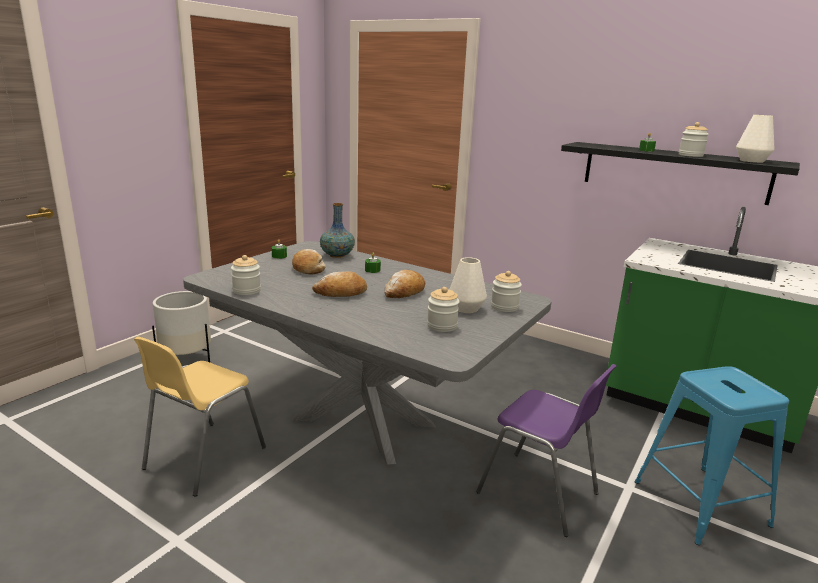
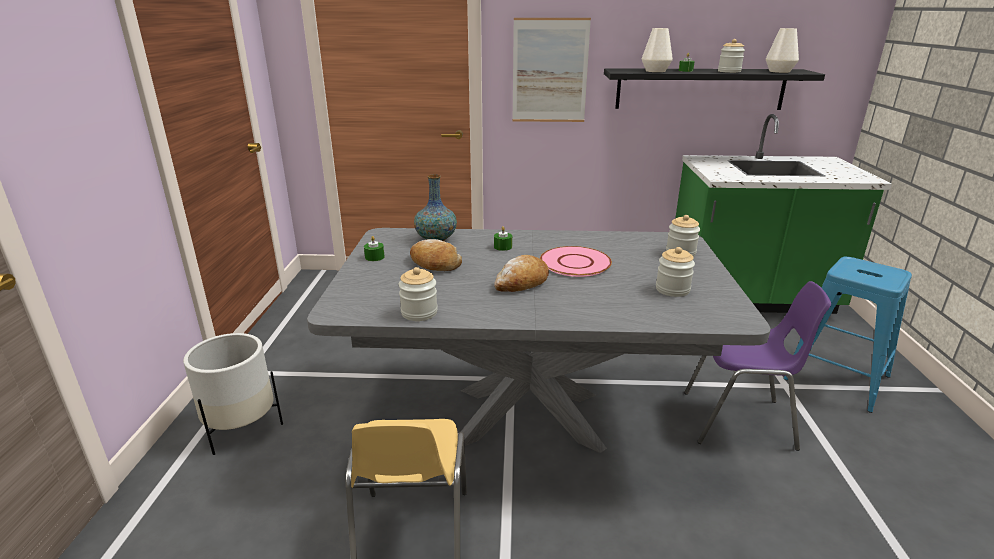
camera: 30 degrees left, 5 degrees up
bread [384,270,425,298] -> pink plate [540,246,612,277]
white vase [449,257,487,313] -> white vase moved to [642,28,673,72]
none -> picture [512,18,591,122]

